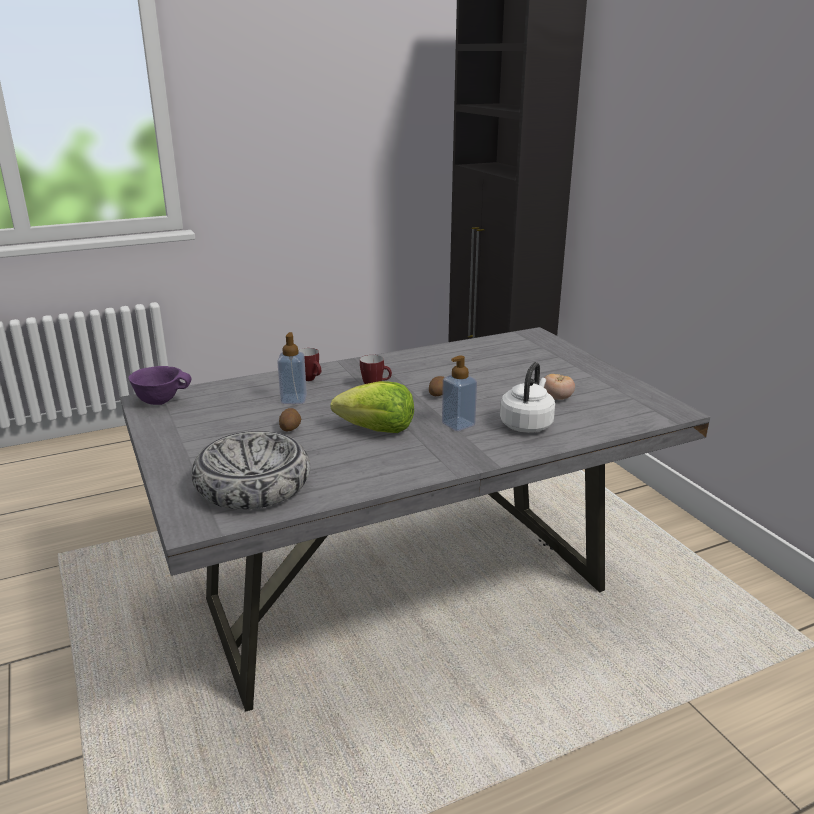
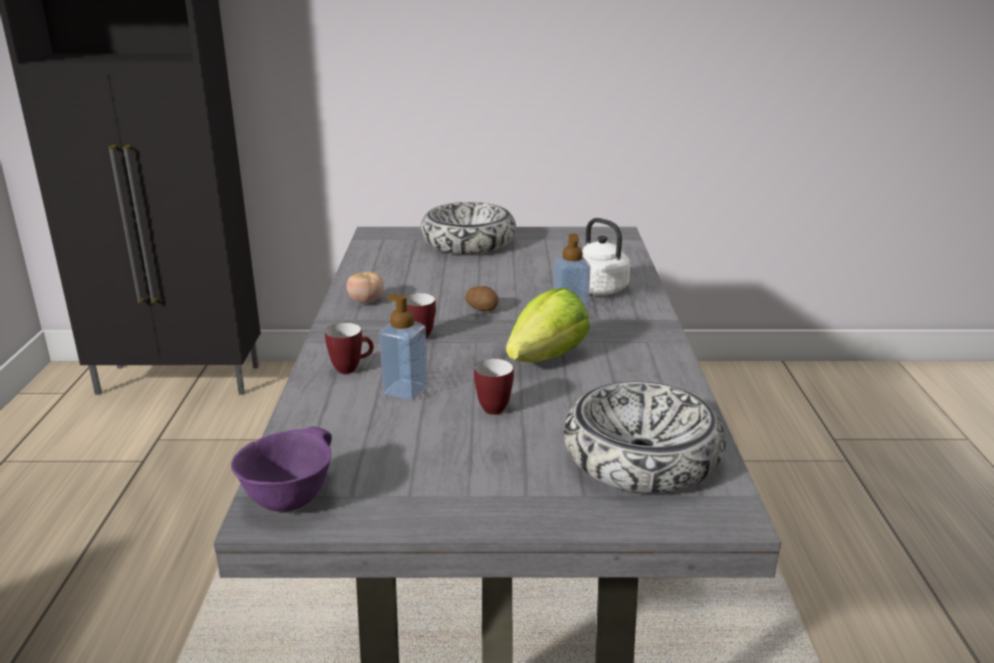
camera: 65 degrees left, 0 degrees up
potato [279,408,301,431] -> mug [474,359,514,415]
tomato [544,374,575,400] -> tomato moved to [347,272,384,303]
none -> bowl [421,202,516,254]

